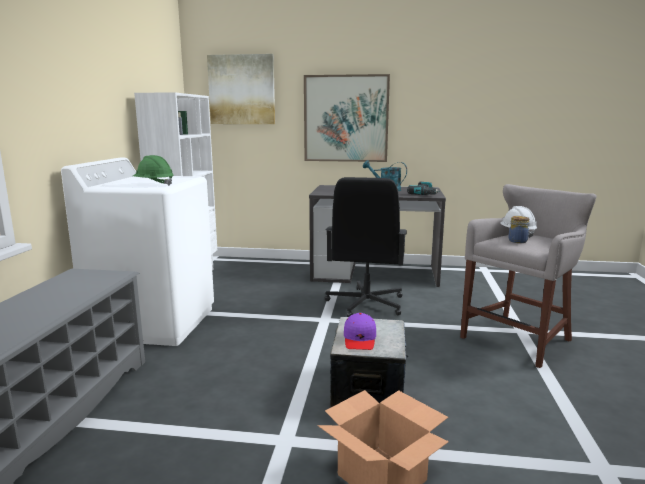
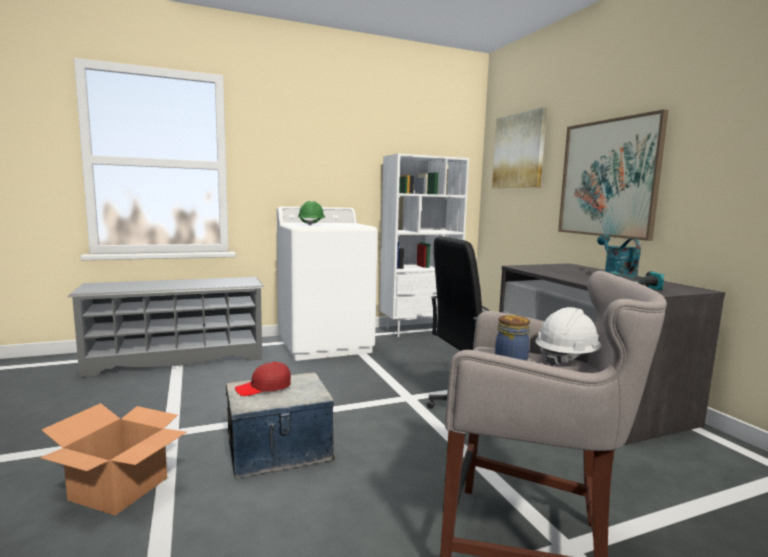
camera: 60 degrees right, 5 degrees down
purple cap [344,313,376,350] -> red cap [235,362,291,396]

